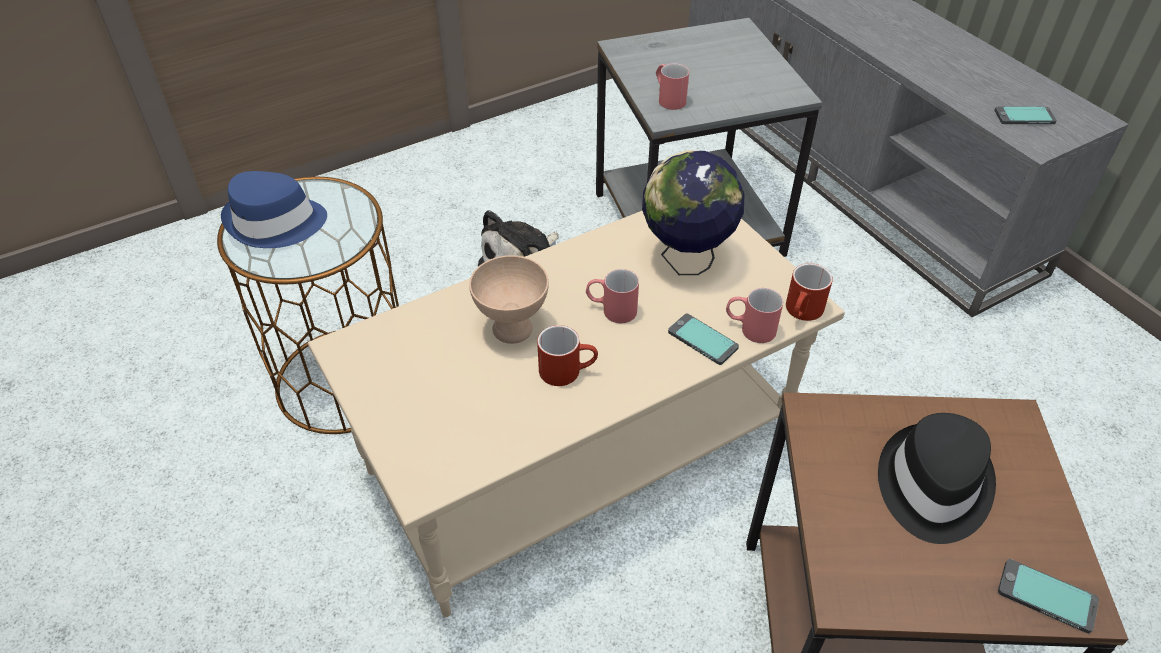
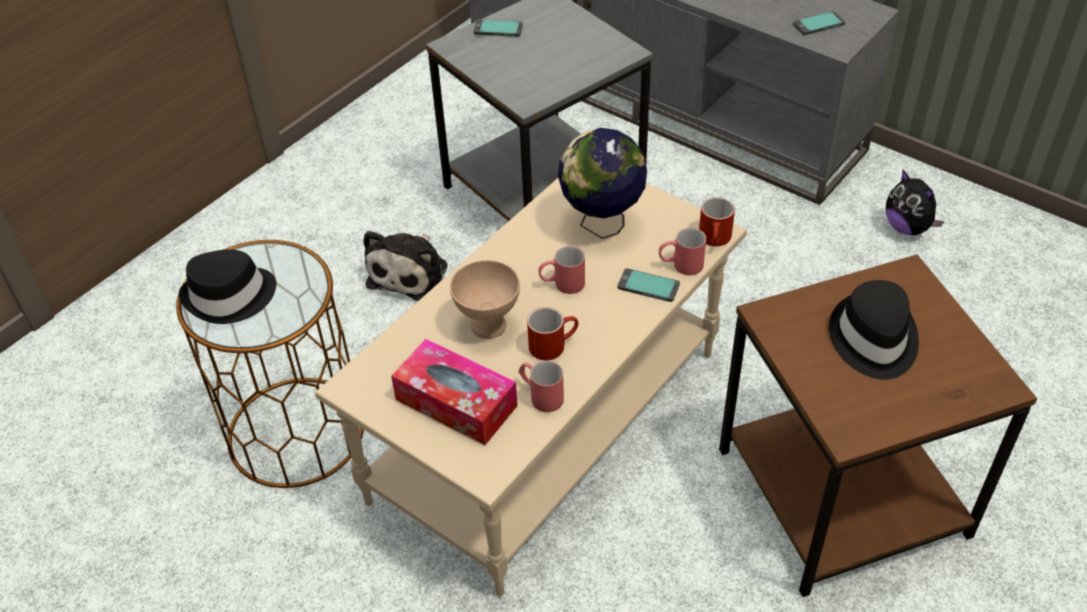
camera: 20 degrees left, 0 degrees up
blue hat [221,171,327,248] -> black hat [179,249,276,324]
red mug [656,63,689,110] -> red mug moved to [519,360,564,412]
phone [998,559,1099,633] -> phone moved to [473,19,523,37]
none -> tissue box [391,339,518,445]
none -> plush toy [886,170,944,235]

